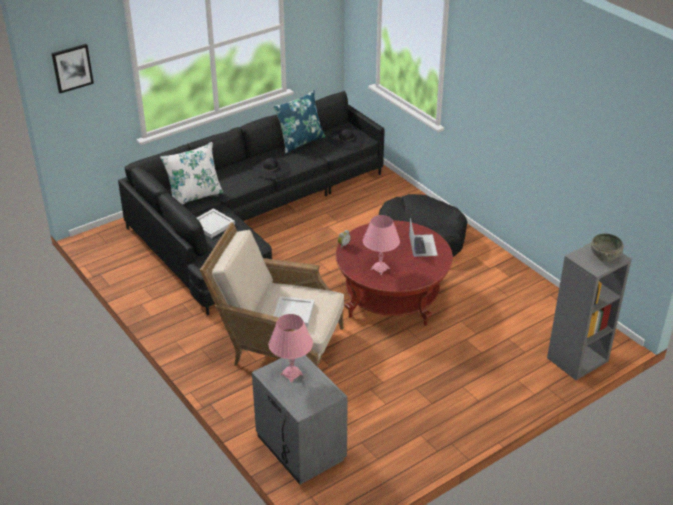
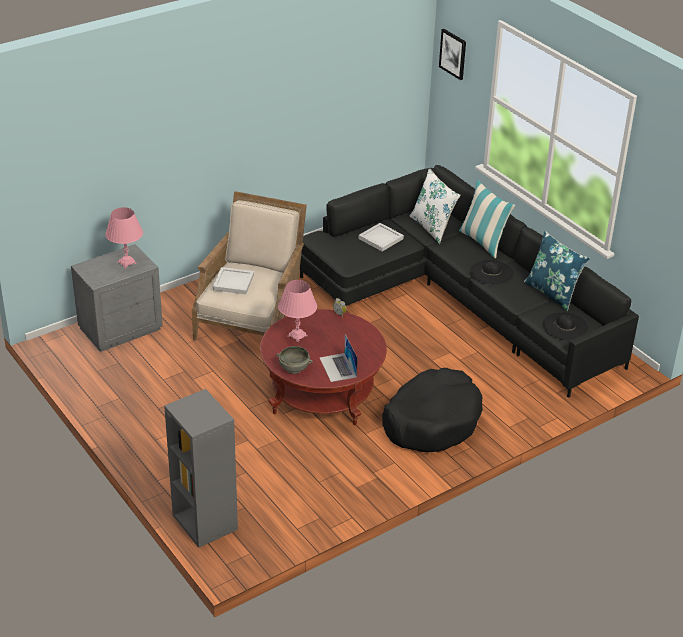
camera: 90 degrees right, 0 degrees up
laptop [409,217,438,257] -> laptop turned 75 degrees clockwise [320,334,357,382]
grey bowl [591,234,624,262] -> grey bowl moved to [276,346,313,374]
none -> pillow [459,180,515,258]

